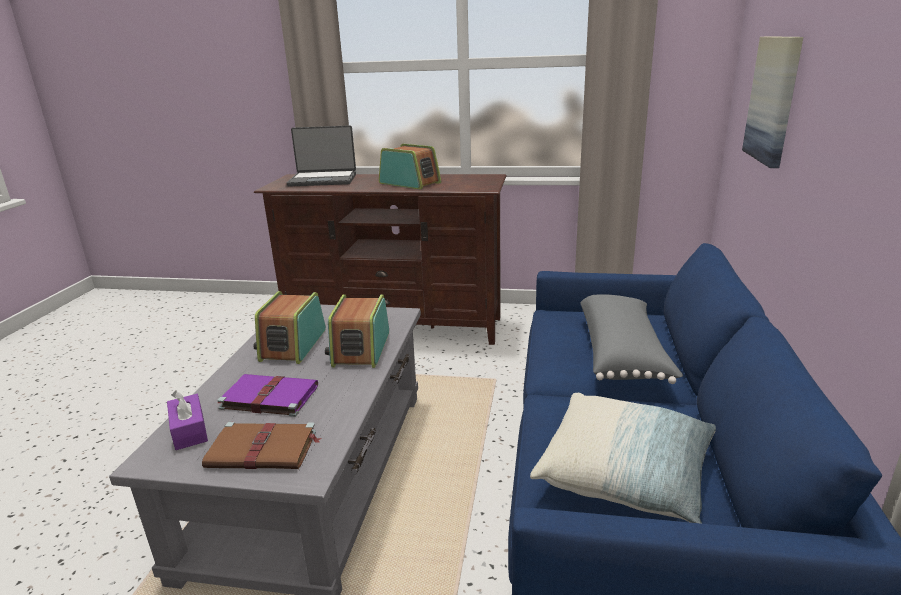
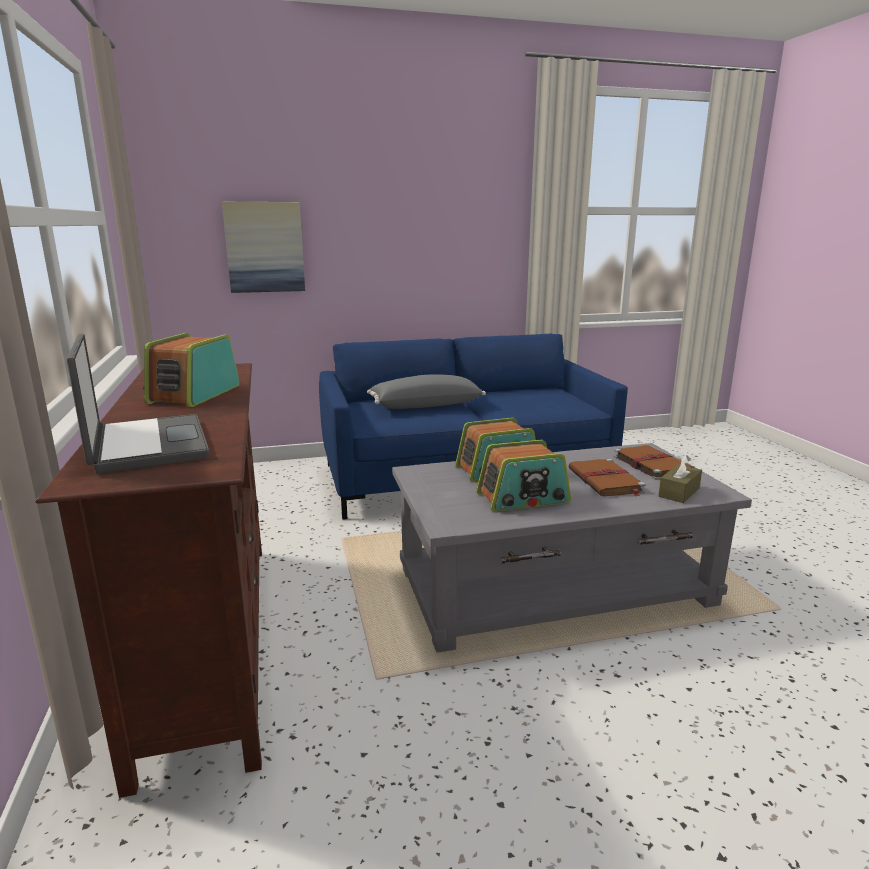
camera: 115 degrees left, 5 degrees down
purple tissue box [167,391,208,450] -> brown tissue box [658,455,702,503]
purple book [218,374,318,417] -> brown book [568,458,646,497]
pillow [530,393,716,524] -> none

